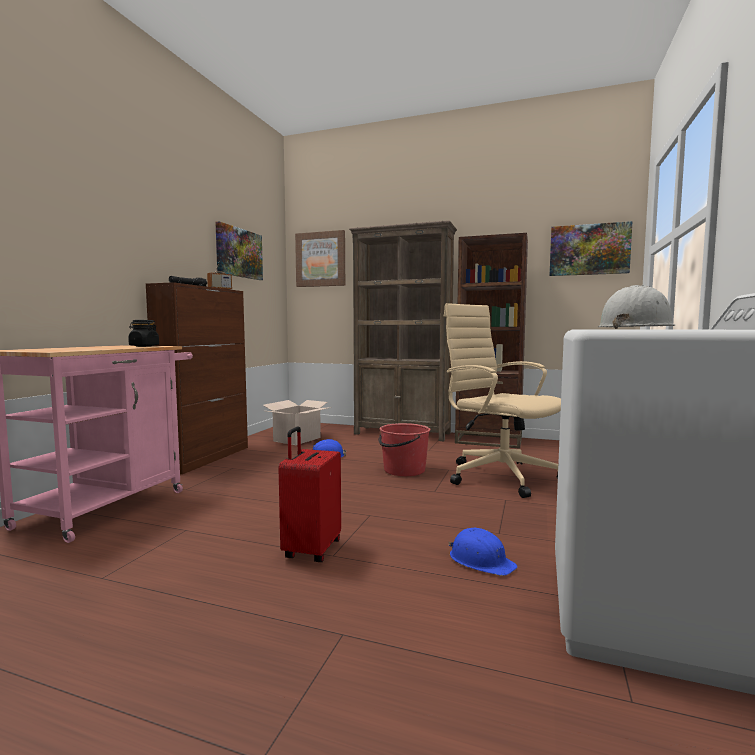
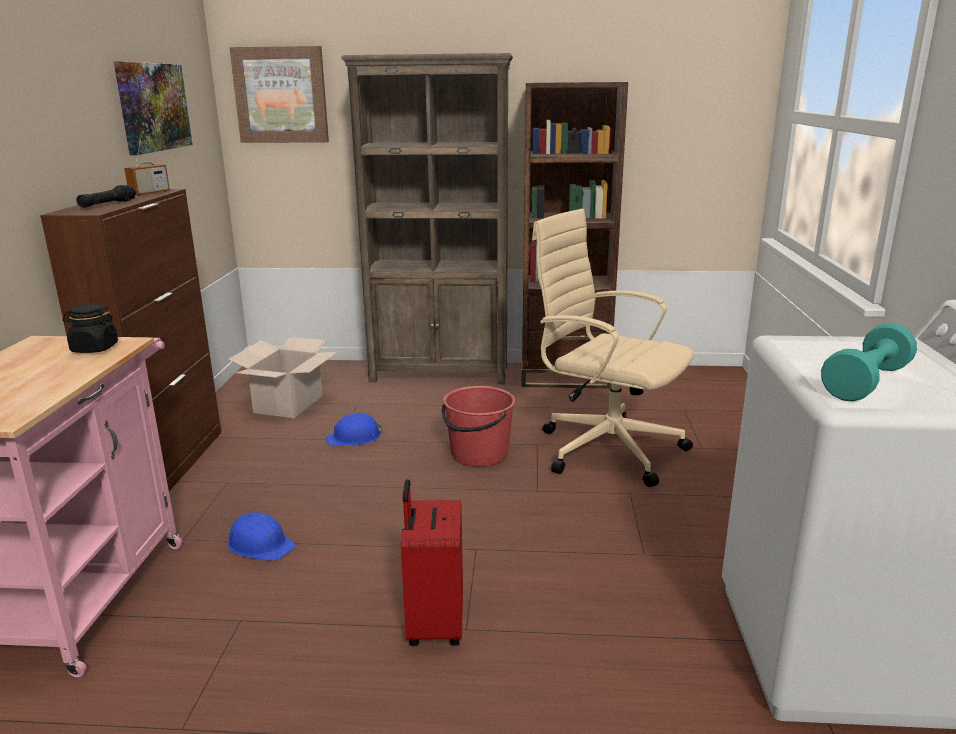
camera: 15 degrees left, 15 degrees up
blue hard hat [449,528,517,576] -> blue hard hat moved to [227,512,296,561]
picture [550,221,632,276] -> none
white hard hat [598,285,675,329] -> turquoise dumbbell [821,323,917,401]

